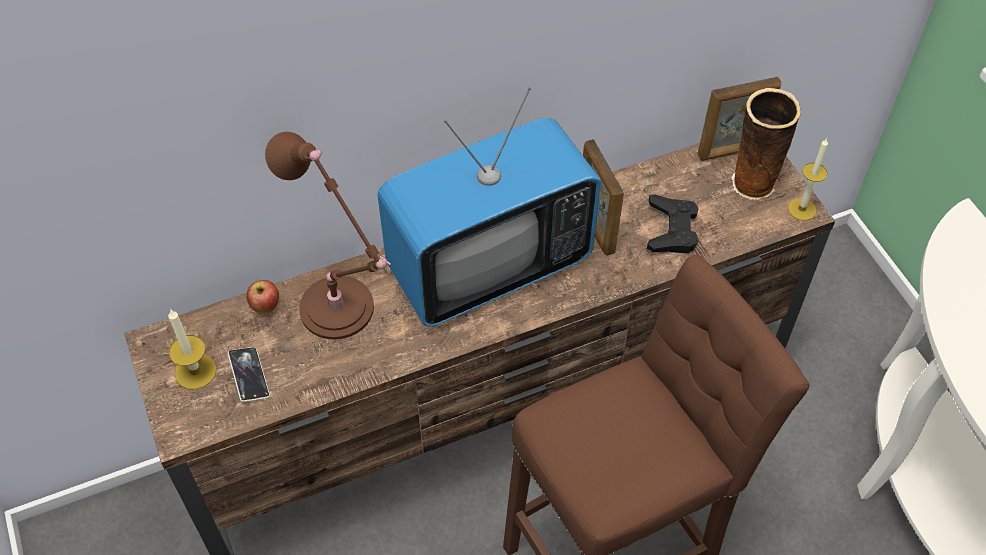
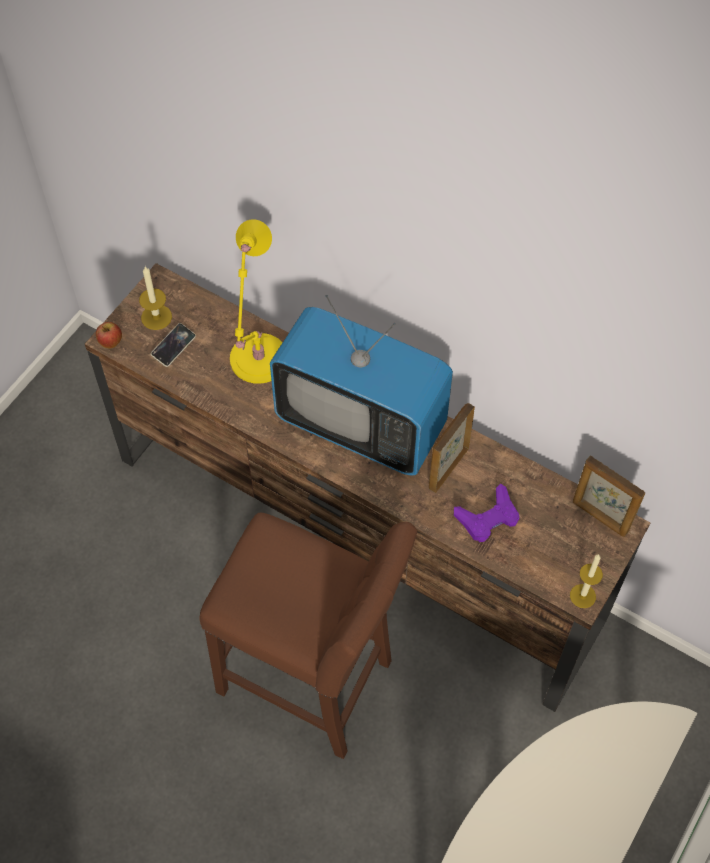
camera: 55 degrees right, 5 degrees up
apple [246,280,279,314] -> apple moved to [96,322,122,348]
brown table lamp [265,132,391,340] -> yellow table lamp [230,219,283,384]
black game controller [647,194,699,253] -> purple game controller [454,484,519,542]
vase [731,88,801,200] -> none

